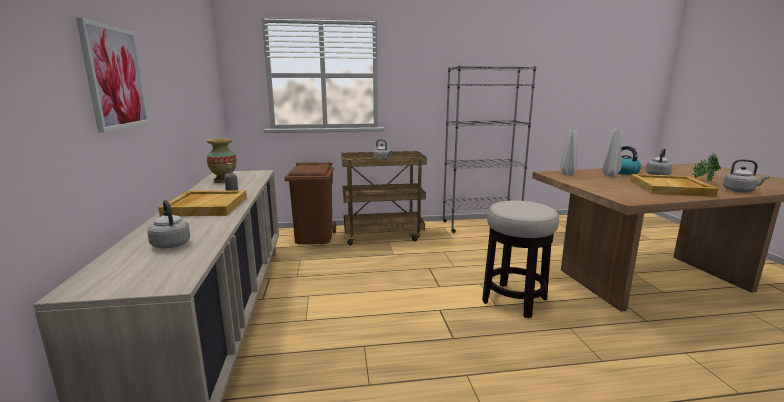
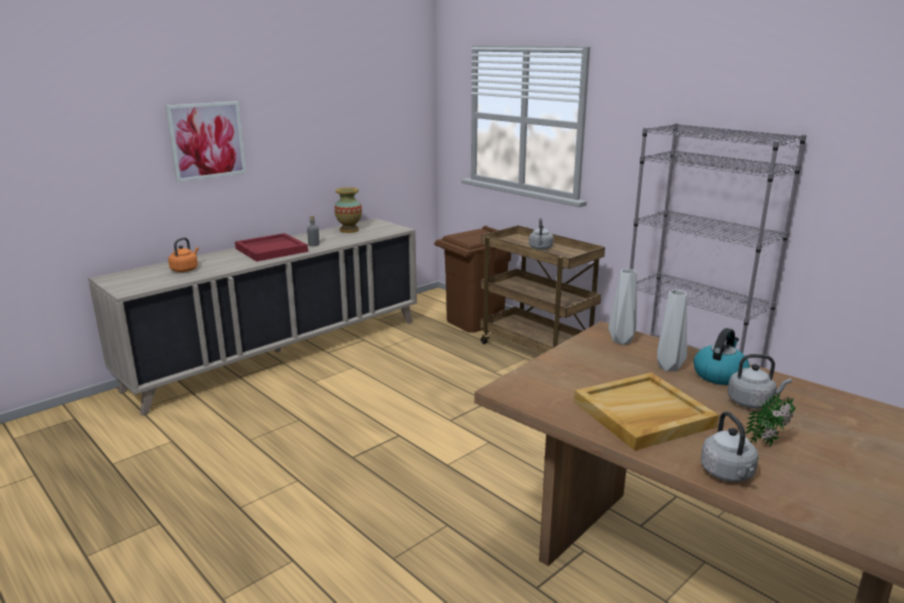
camera: 55 degrees right, 5 degrees up
grey kettle [147,200,190,248] -> orange kettle [168,237,199,272]
beige tray [158,190,247,216] -> red tray [235,233,308,262]
stool [482,201,559,318] -> none

